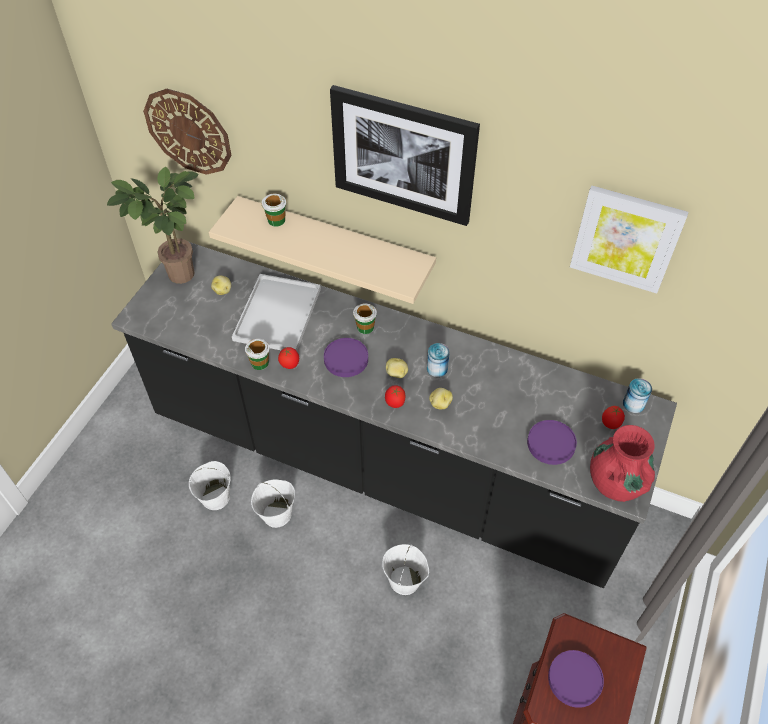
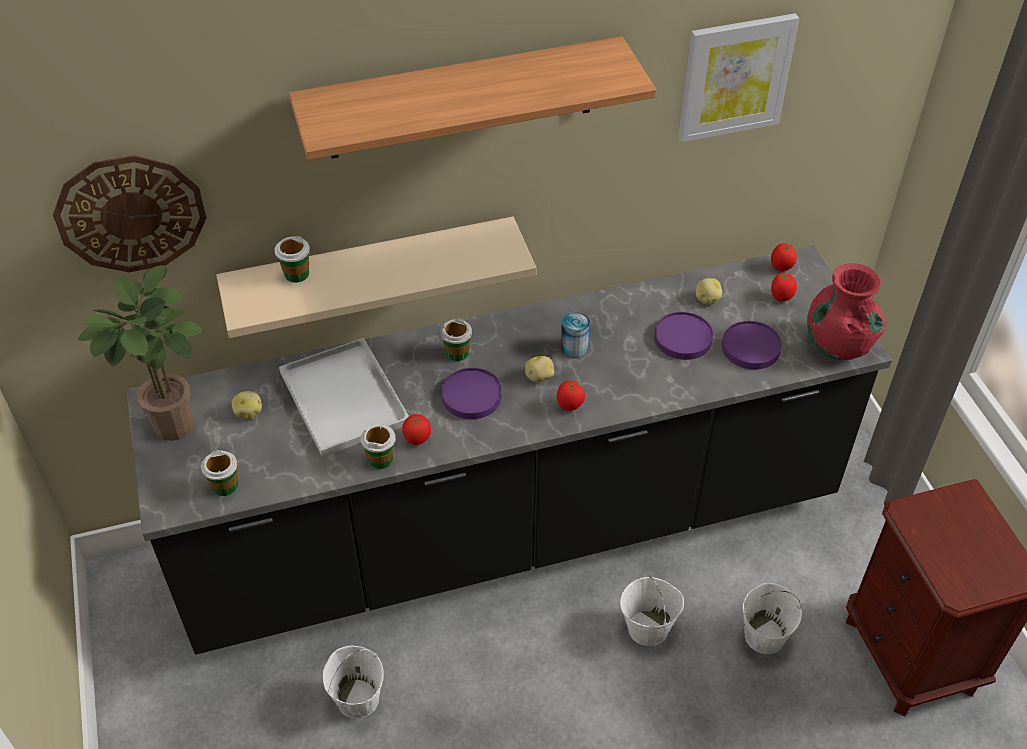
camera: 40 degrees left, 5 degrees down
white bucket [251,479,295,528] -> white bucket moved to [743,582,802,654]
picture [330,85,480,226] -> shelf [289,36,656,160]
potato [429,388,453,409] -> potato moved to [696,278,722,305]
purple plate [548,650,604,708] -> purple plate moved to [654,312,713,360]
can [623,378,652,413] -> tomato [771,243,797,271]
none -> cup [201,450,238,496]

